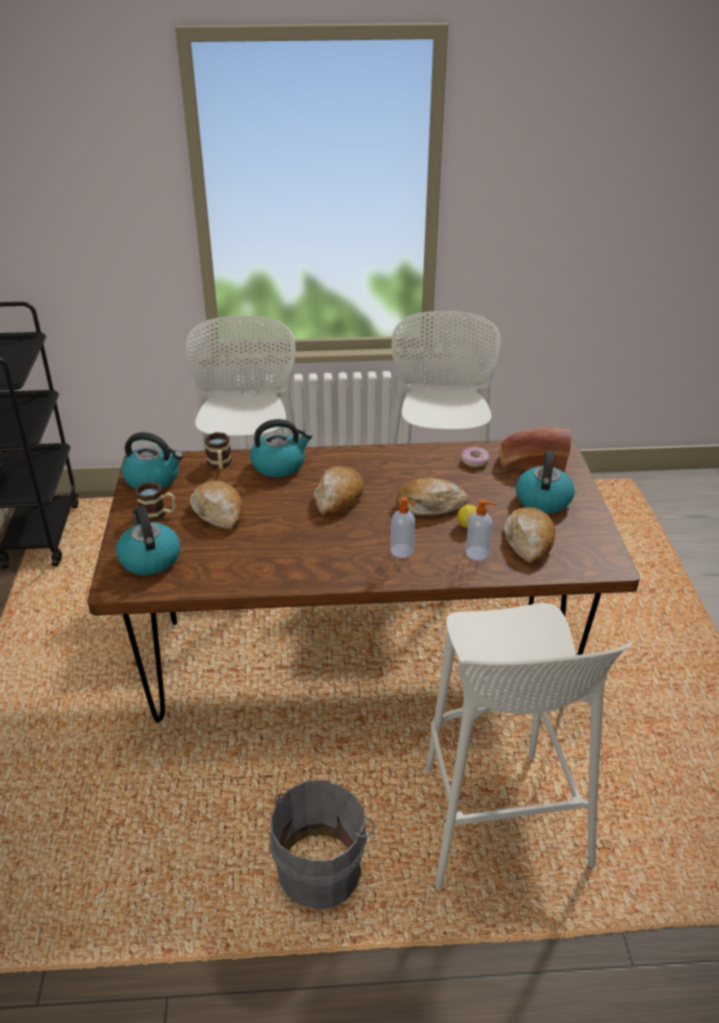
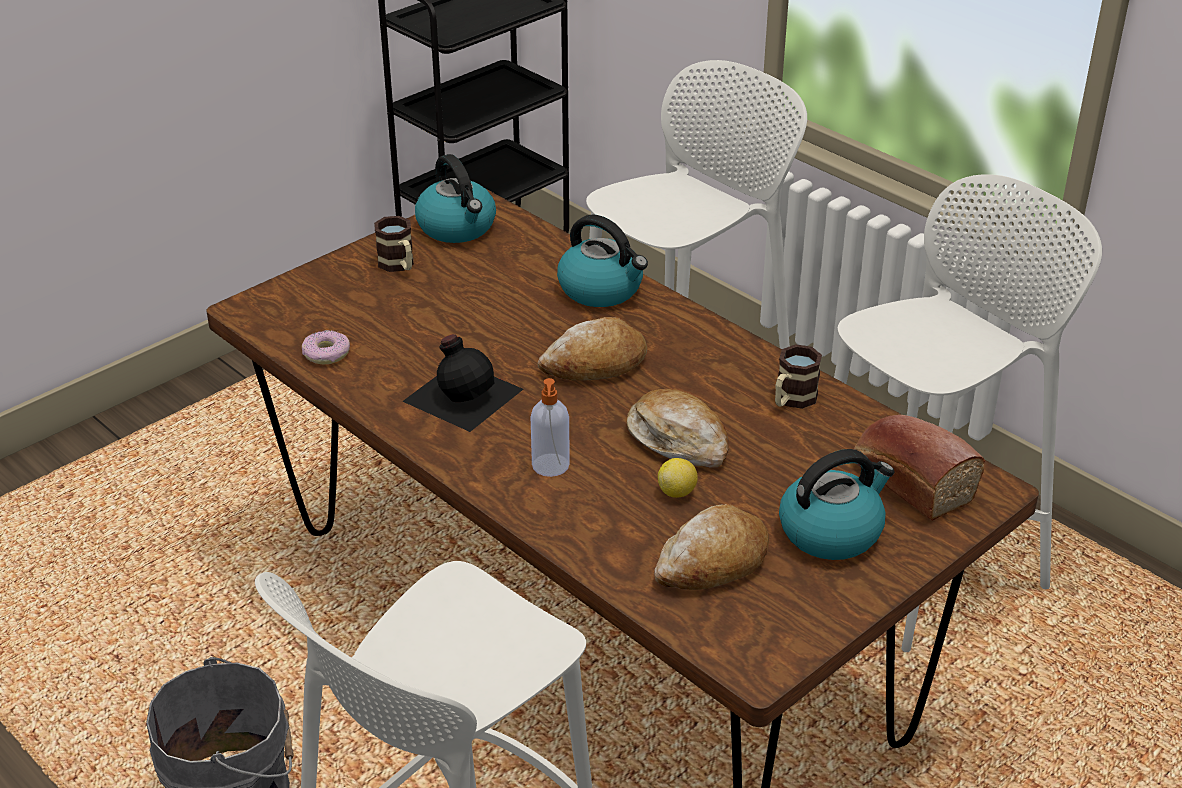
camera: 50 degrees right, 0 degrees up
kettle [116,506,180,575] -> none
bread [190,480,243,530] -> none
mug [204,432,232,469] -> mug moved to [775,344,822,409]
donut [461,447,489,467] -> donut moved to [302,330,350,364]
soap dispenser [466,499,497,560] -> none
none -> black bottle [402,334,523,432]

